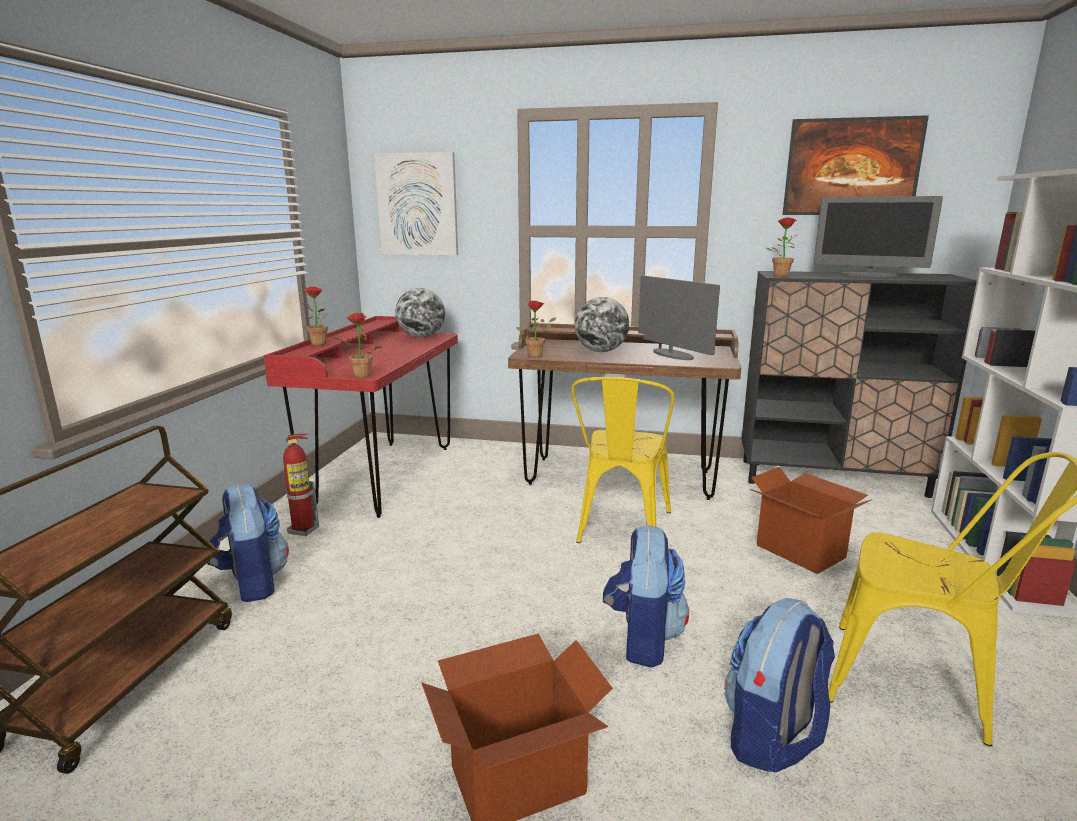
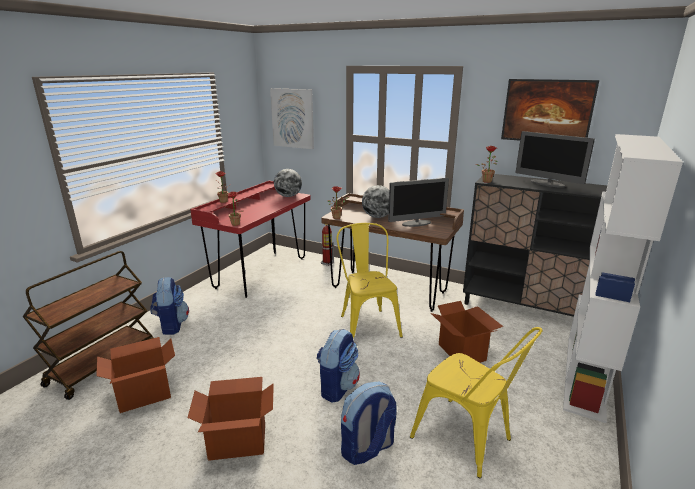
camera: 15 degrees right, 5 degrees up
fire extinguisher [283,433,319,536] -> fire extinguisher moved to [321,224,334,266]
yellow chair [571,377,674,543] -> yellow chair turned 135 degrees clockwise [337,223,403,338]
monitor [638,276,720,360] -> monitor turned 90 degrees clockwise [388,178,449,227]
none -> cardboard box [96,337,175,413]

